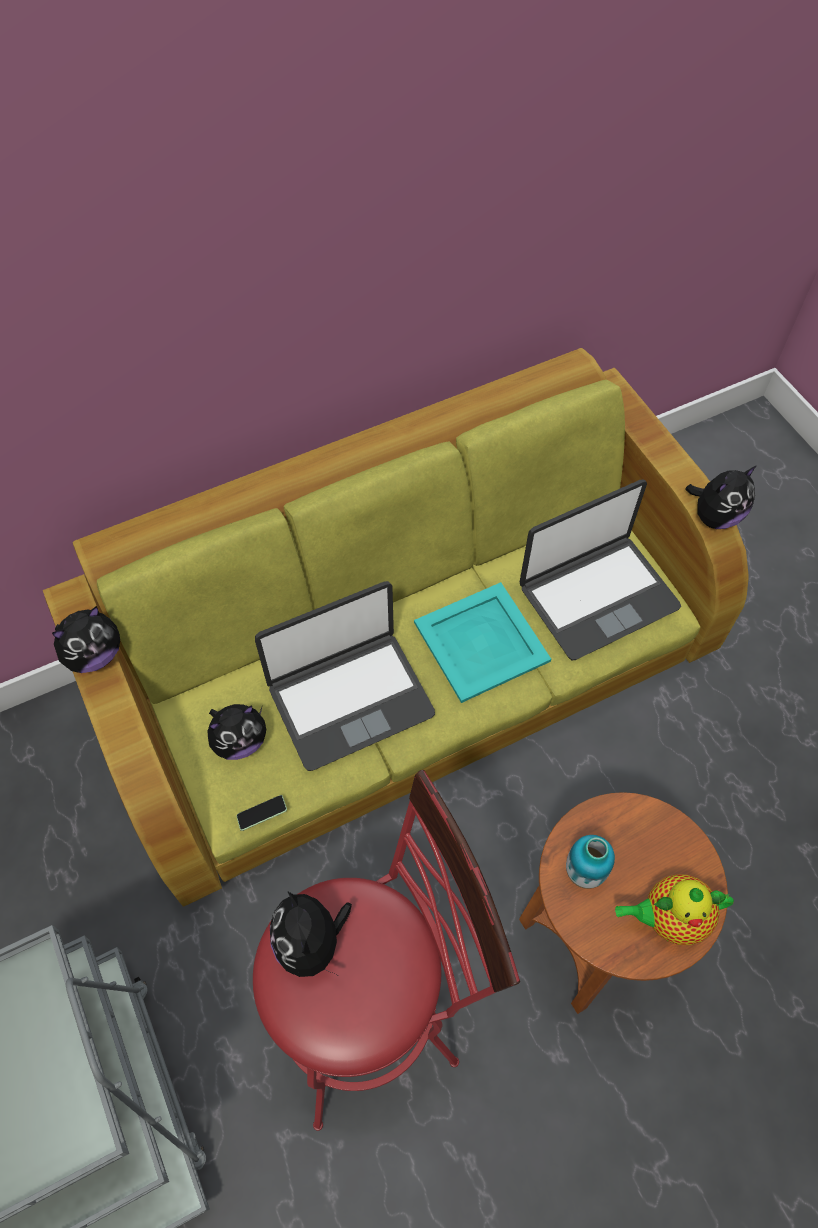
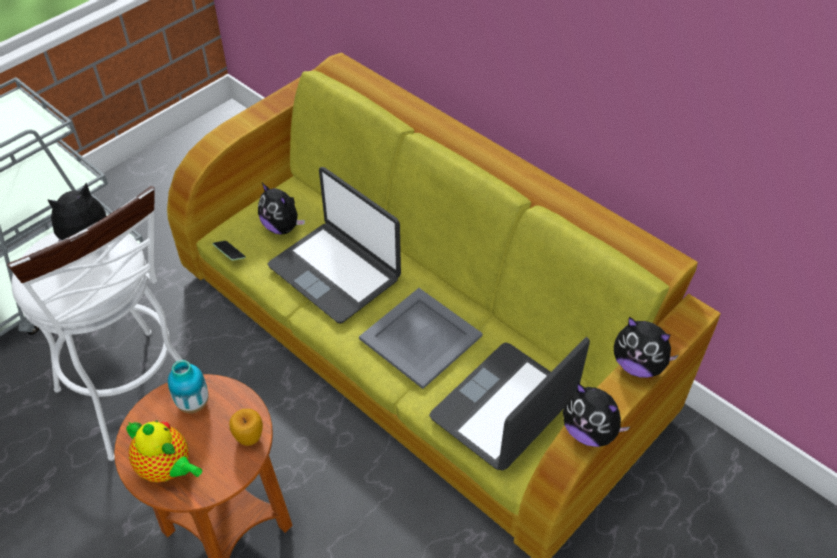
camera: 70 degrees right, 10 degrees down
plush toy [52,606,120,673] -> plush toy moved to [614,317,679,378]
red stool [253,770,520,1131] -> white stool [7,186,183,461]
turquoise tray [414,582,551,703] -> grey tray [359,288,483,389]
laptop [520,479,681,661] -> laptop turned 90 degrees clockwise [429,337,590,471]
teapot [615,874,734,945] -> teapot turned 150 degrees clockwise [126,420,202,483]
none -> apple [229,409,263,446]

